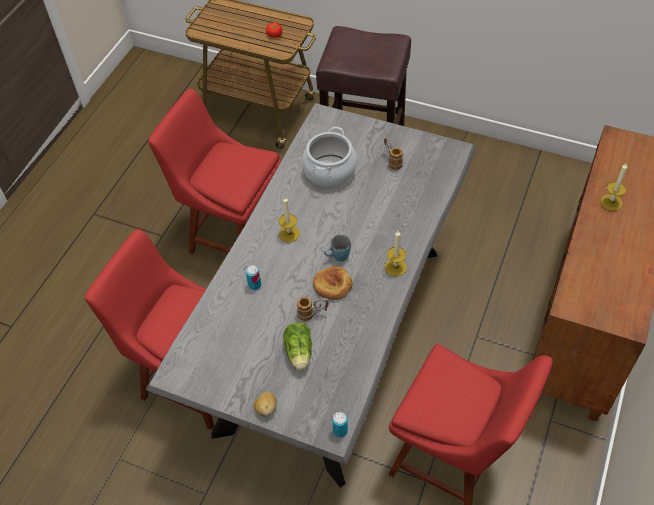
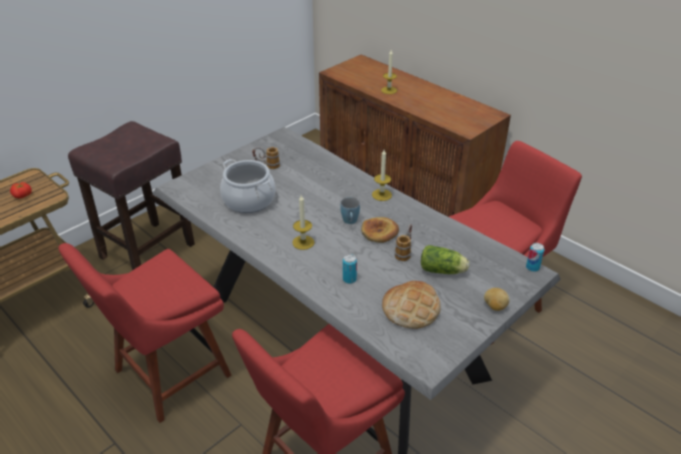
camera: 70 degrees left, 15 degrees down
none -> bread [382,281,441,329]

